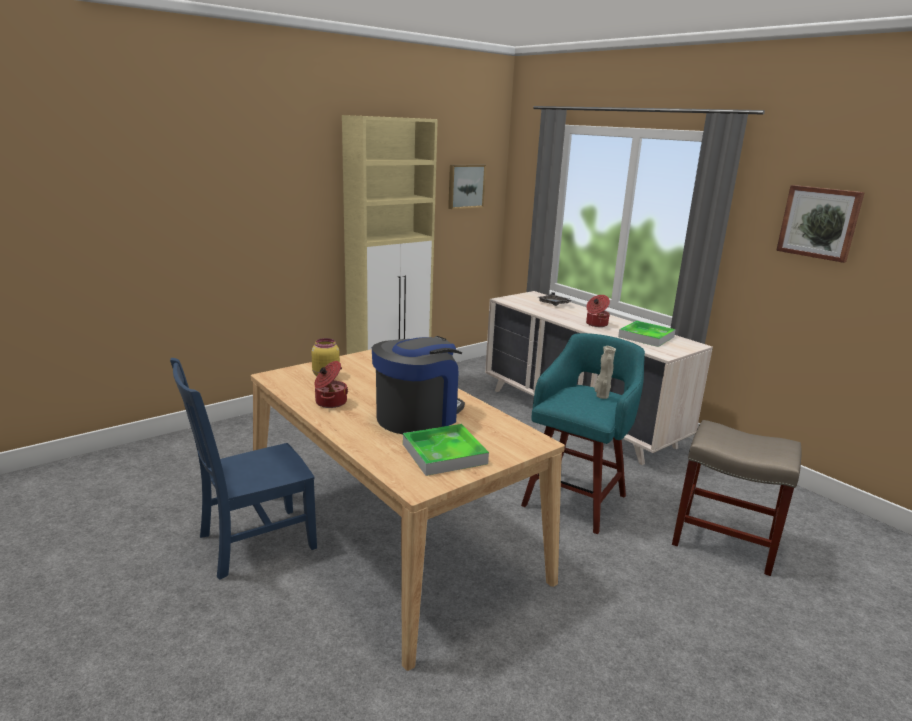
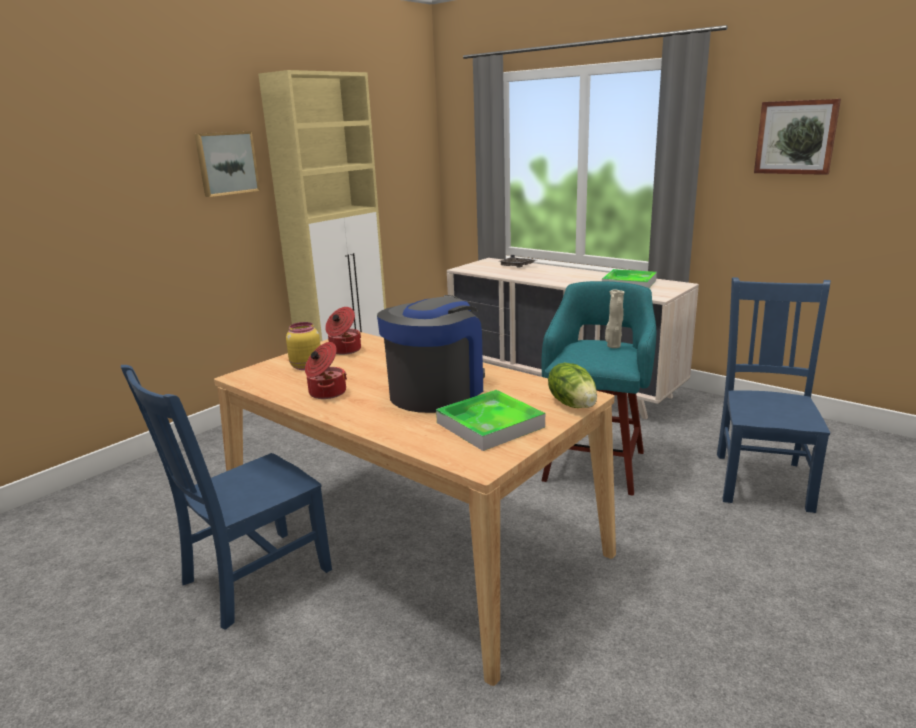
camera: 10 degrees left, 0 degrees up
picture [448,164,486,209] -> picture moved to [195,131,260,197]
cooking pot [586,295,610,327] -> cooking pot moved to [325,307,361,355]
beige stool [672,420,802,576] -> blue chair [717,277,831,513]
none -> lettuce [548,363,597,408]

